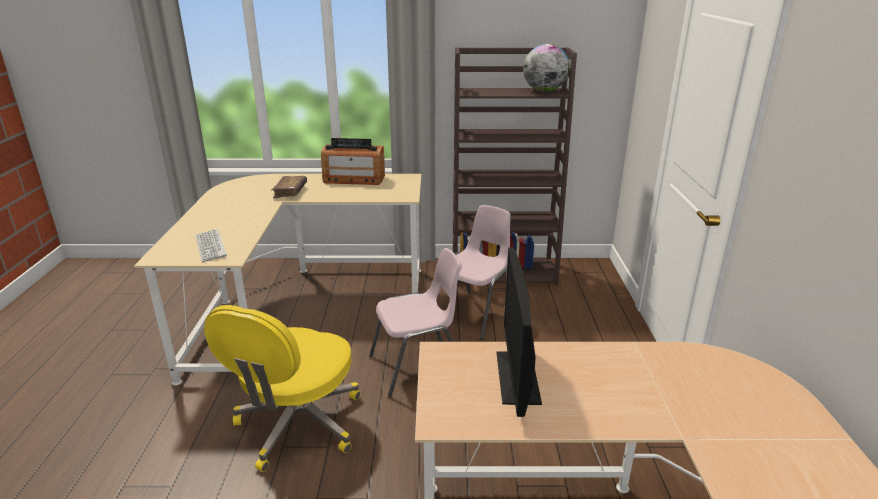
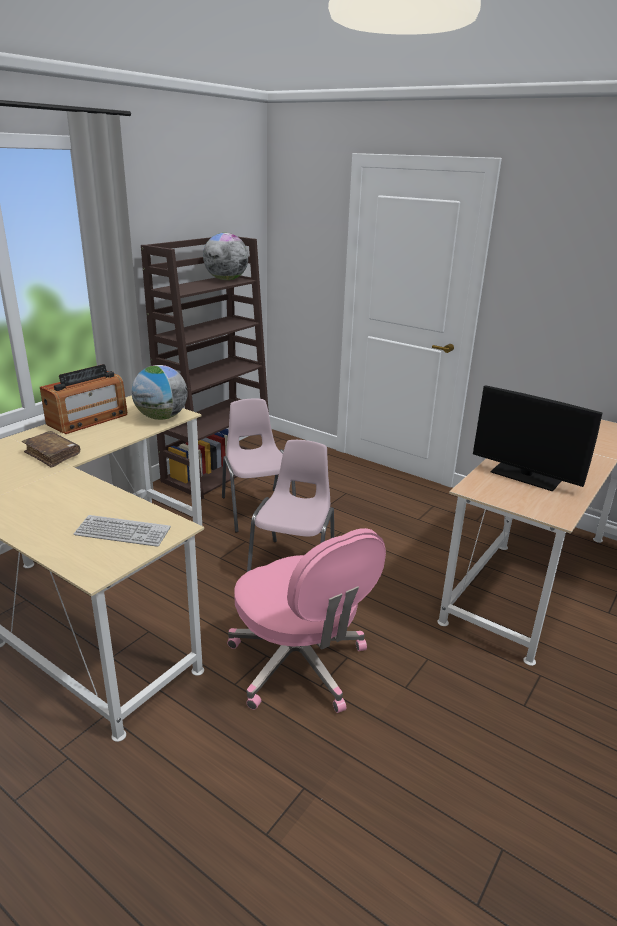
camera: 55 degrees left, 0 degrees up
yellow office chair [204,305,361,472] -> pink office chair [227,528,386,713]
none -> globe [132,365,188,420]

